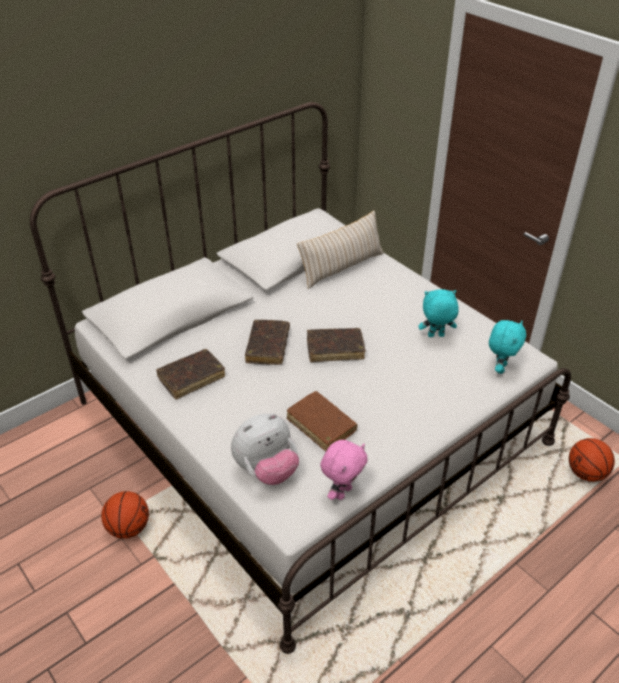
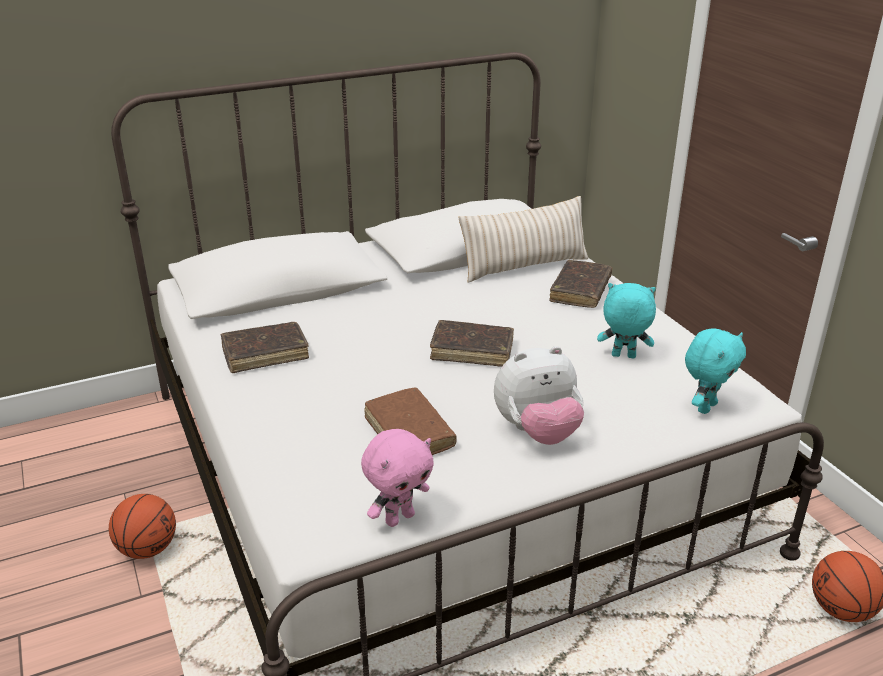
camera: 15 degrees right, 10 degrees down
plush toy [231,413,299,485] -> plush toy moved to [494,346,584,445]
brown book [245,320,290,365] -> brown book moved to [549,260,612,308]

